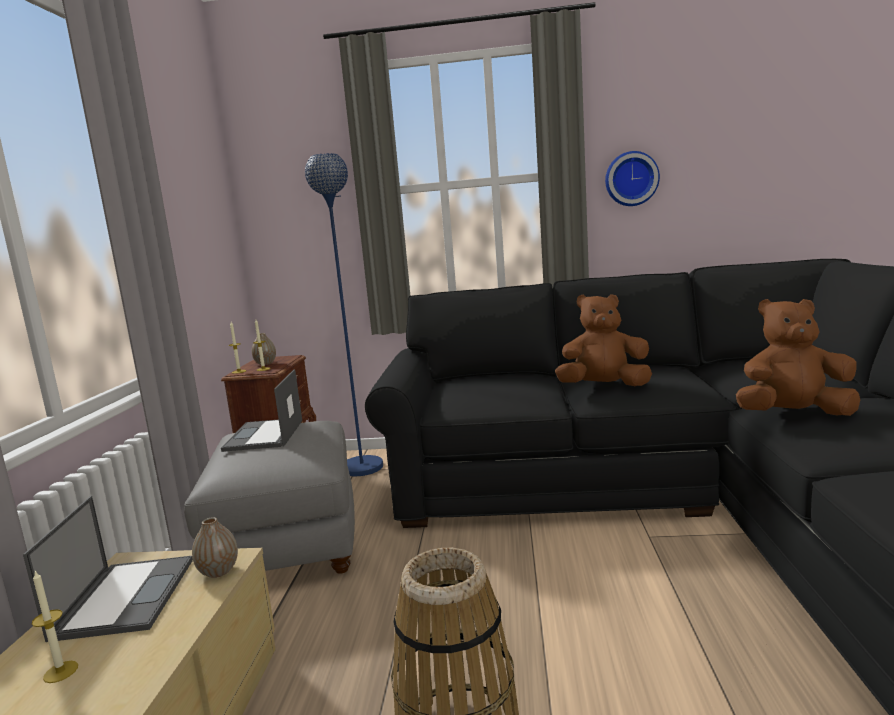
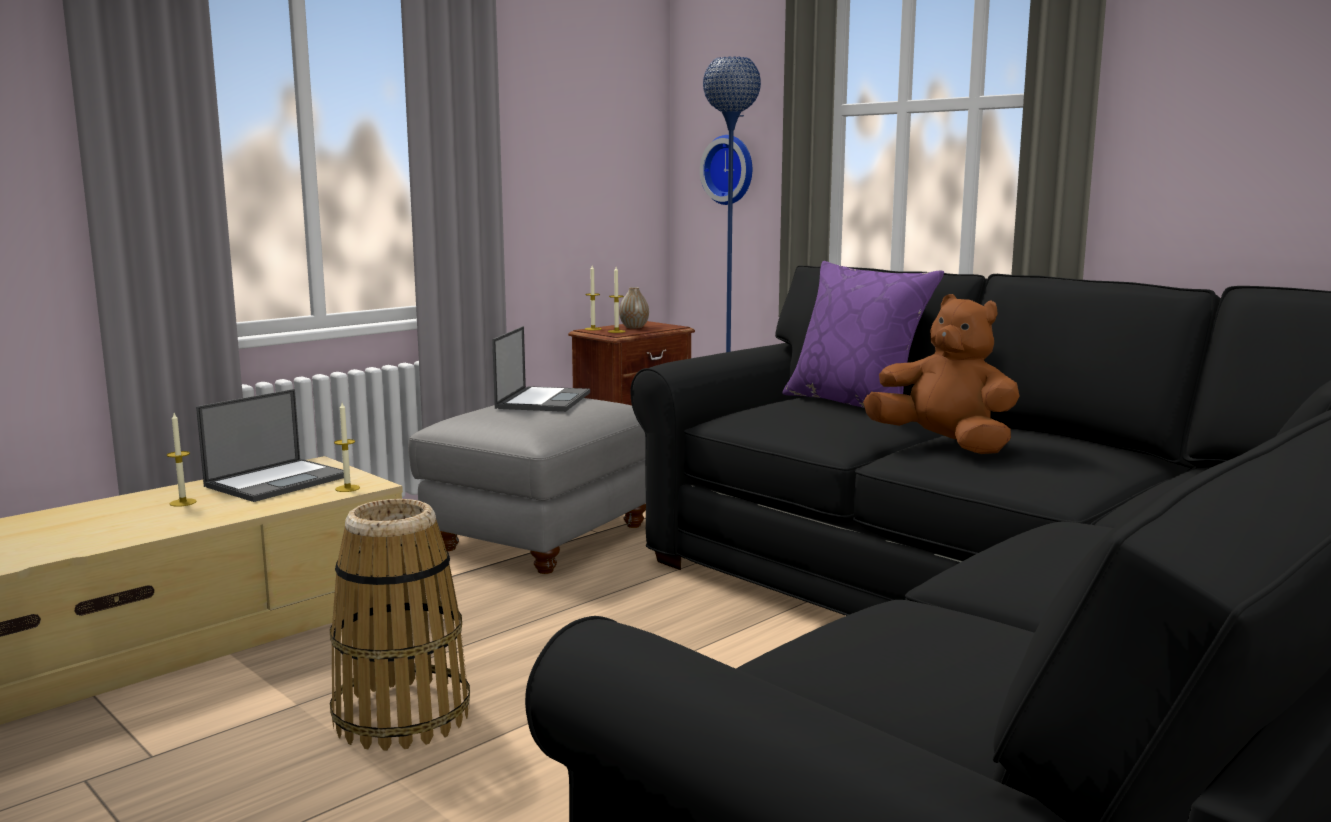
camera: 40 degrees right, 0 degrees up
vase [192,517,238,578] -> candle [334,403,360,492]
laptop [221,370,302,452] -> laptop turned 150 degrees clockwise [492,326,590,412]
wall clock [605,151,660,206] -> wall clock moved to [700,135,752,205]
brown plush toy [736,299,860,416] -> none
none -> purple pillow [782,261,944,408]

